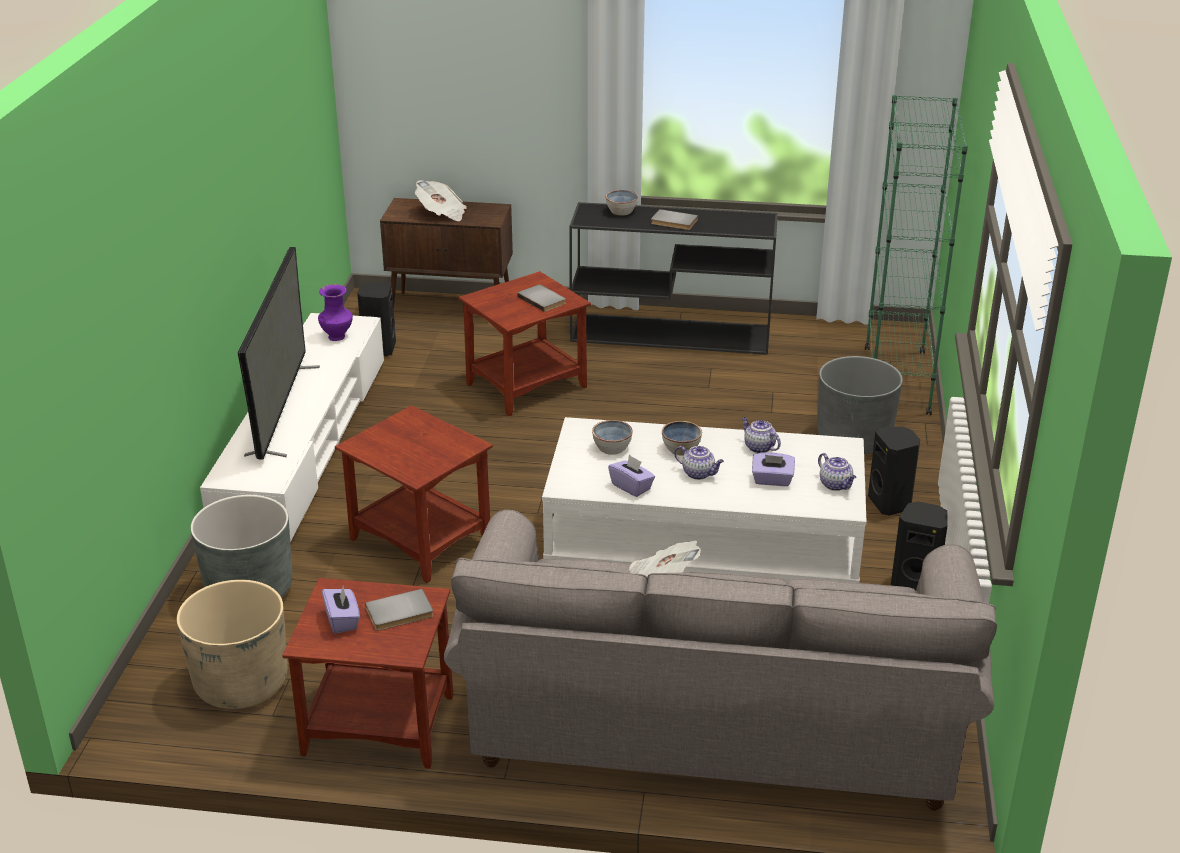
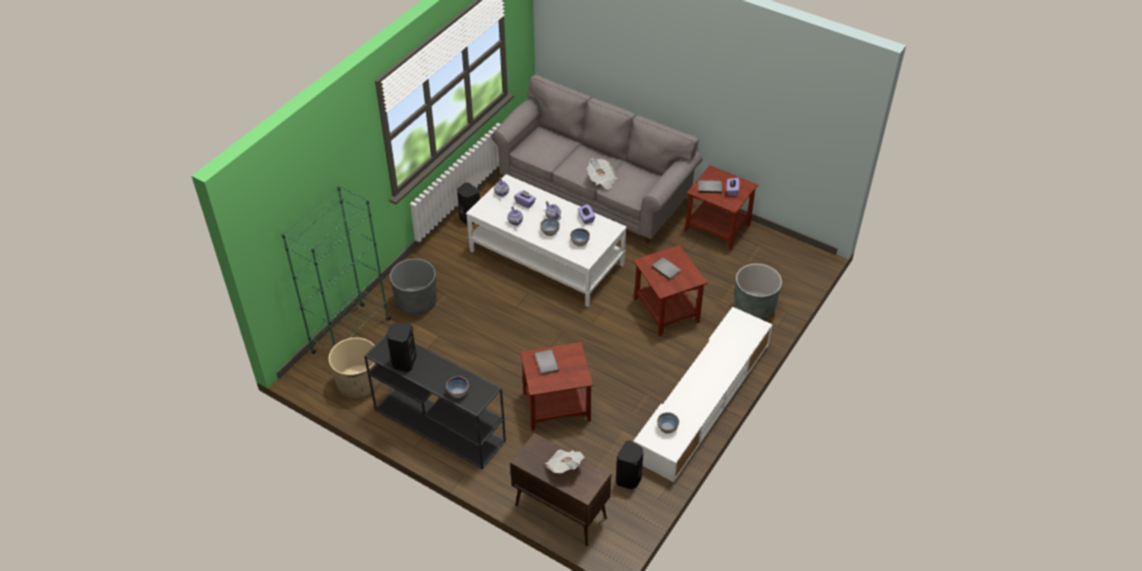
camera: 155 degrees left, 15 degrees up
beige planter [177,580,288,709] -> beige planter moved to [329,337,380,398]
television [238,247,320,459] -> none
purple vase [318,284,353,341] -> bowl [657,412,679,434]
grey book [651,209,698,230] -> grey book moved to [651,257,681,280]
black speaker [868,427,920,516] -> black speaker moved to [387,323,417,372]

